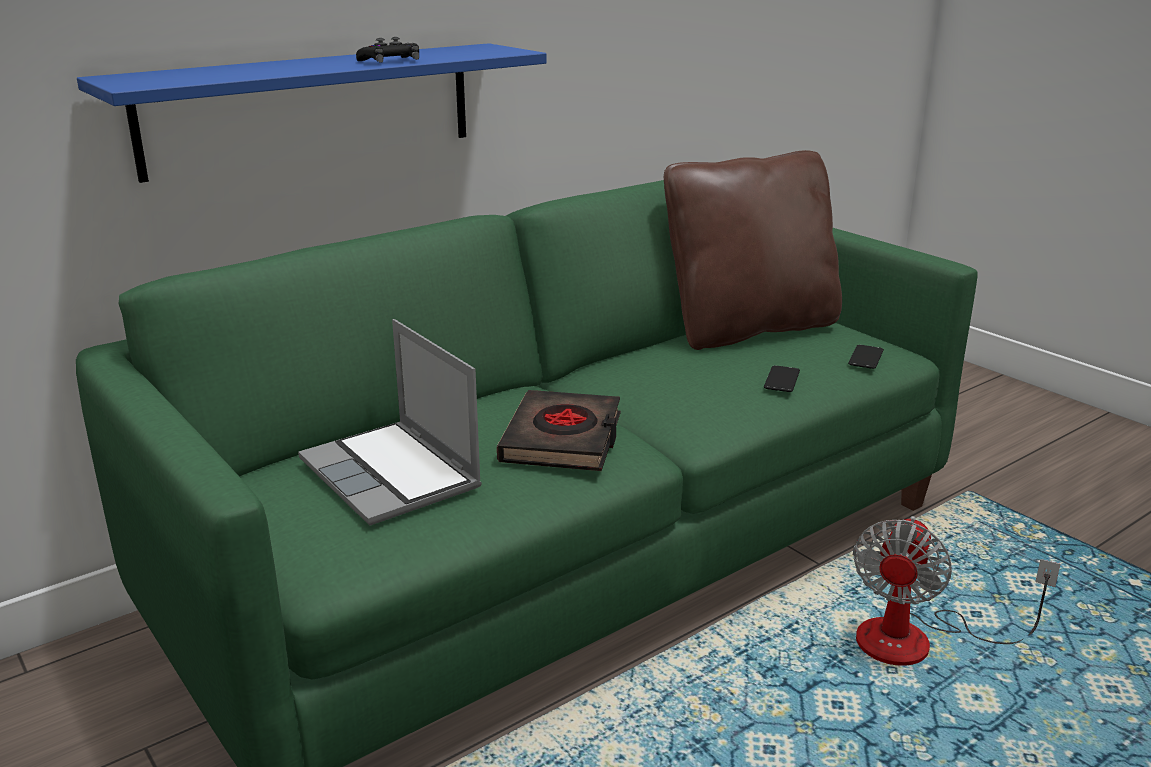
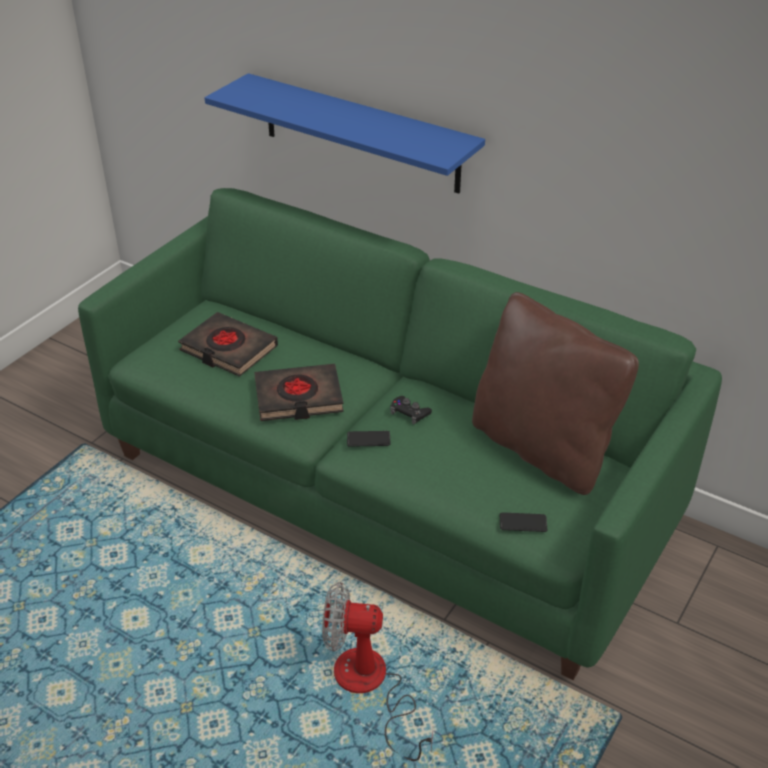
camera: 70 degrees right, 15 degrees up
laptop [298,319,482,526] -> black book [178,312,278,377]
black game controller [356,37,419,63] -> black game controller moved to [390,396,432,424]
phone [764,366,800,392] -> phone moved to [347,431,390,447]

